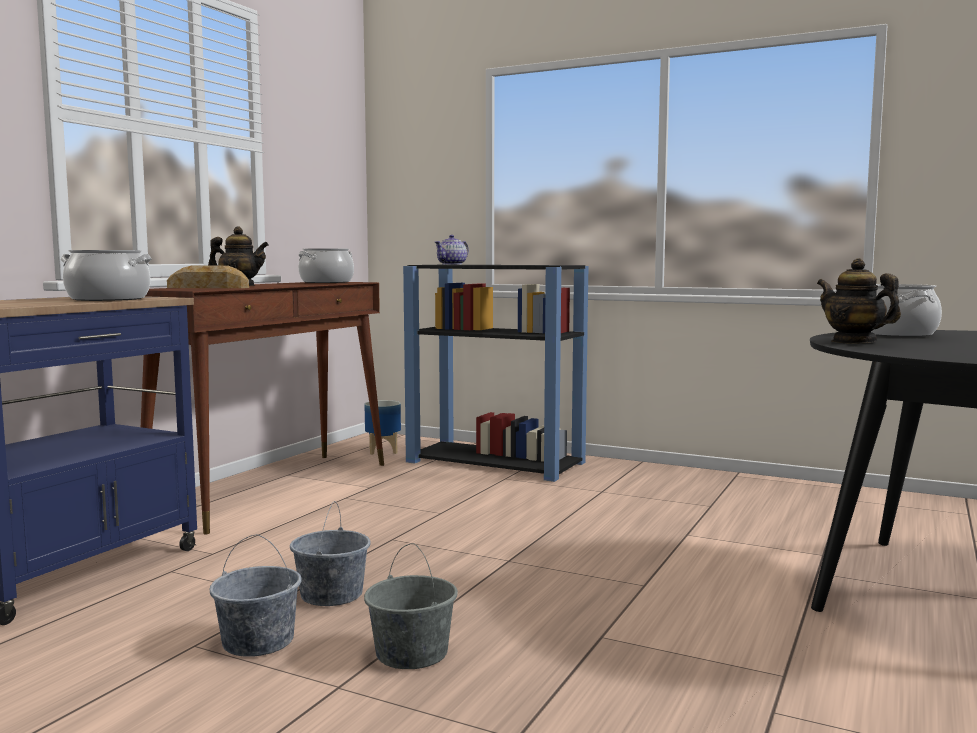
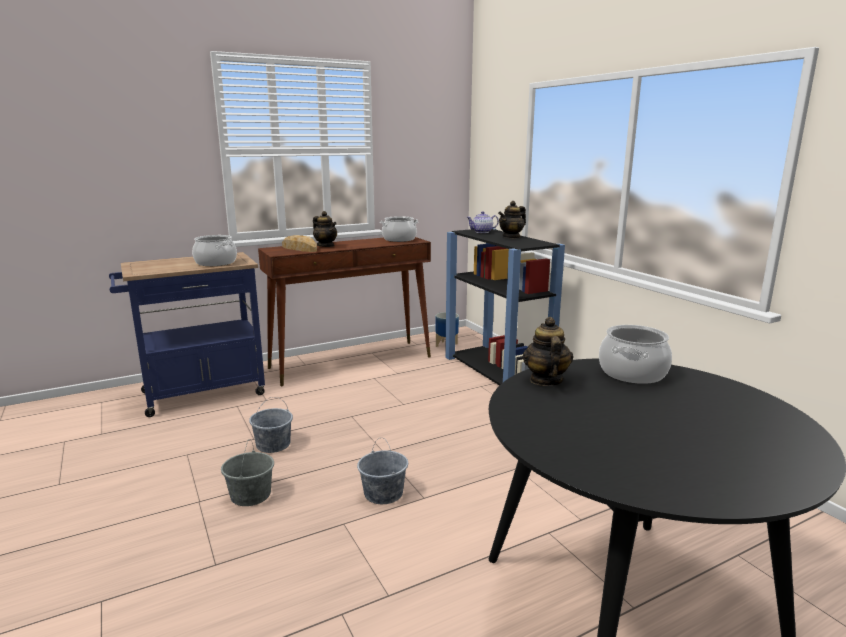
camera: 35 degrees right, 10 degrees up
grey bucket [210,534,302,657] -> grey bucket moved to [357,438,408,504]
none -> teapot [498,201,526,239]

